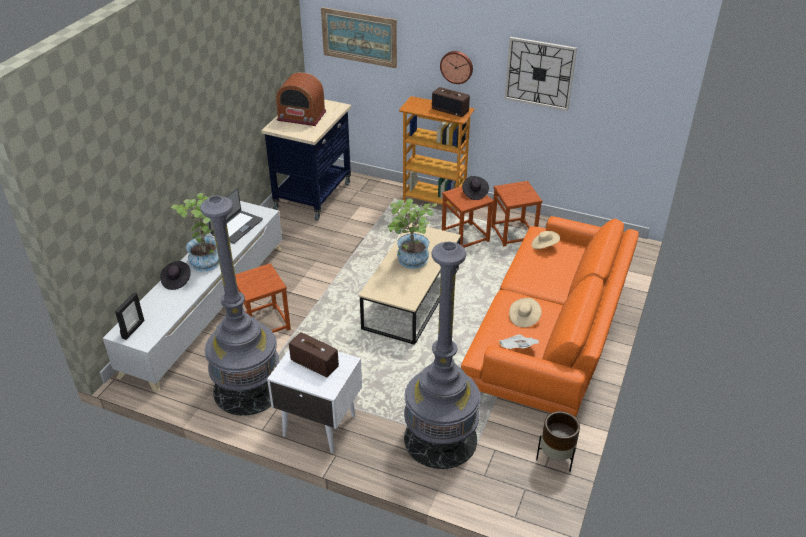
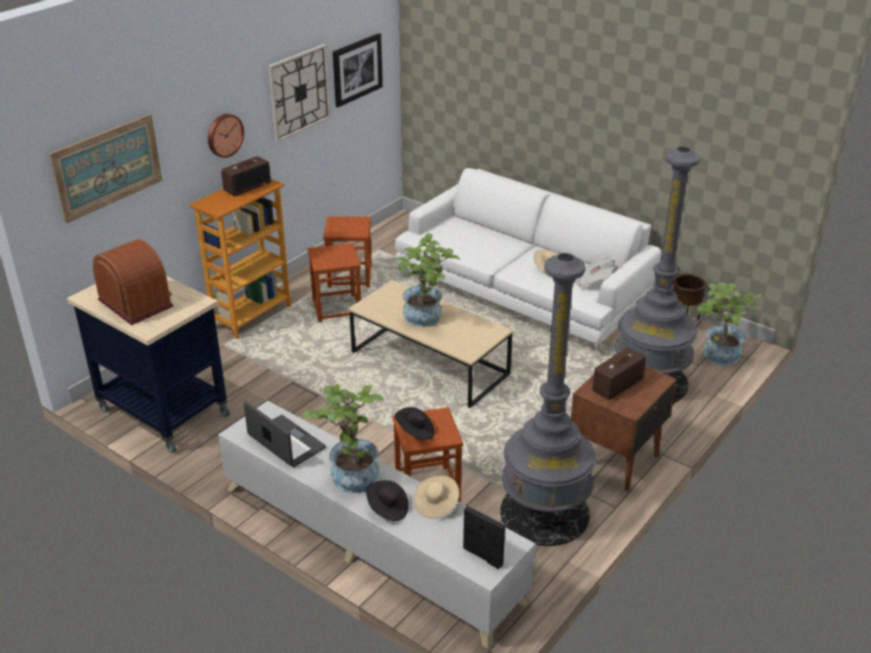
camera: 75 degrees left, 5 degrees down
white nightstand [267,350,362,453] -> brown nightstand [571,354,677,491]
radio [276,72,326,126] -> radio turned 75 degrees counterclockwise [93,239,173,325]
orange sofa [461,216,639,417] -> white sofa [395,168,661,359]
black hat [462,176,489,200] -> black hat moved to [395,407,435,440]
beige hat [532,231,560,249] -> beige hat moved to [414,475,459,519]
none -> picture [333,33,383,107]
none -> potted plant [698,283,762,365]

